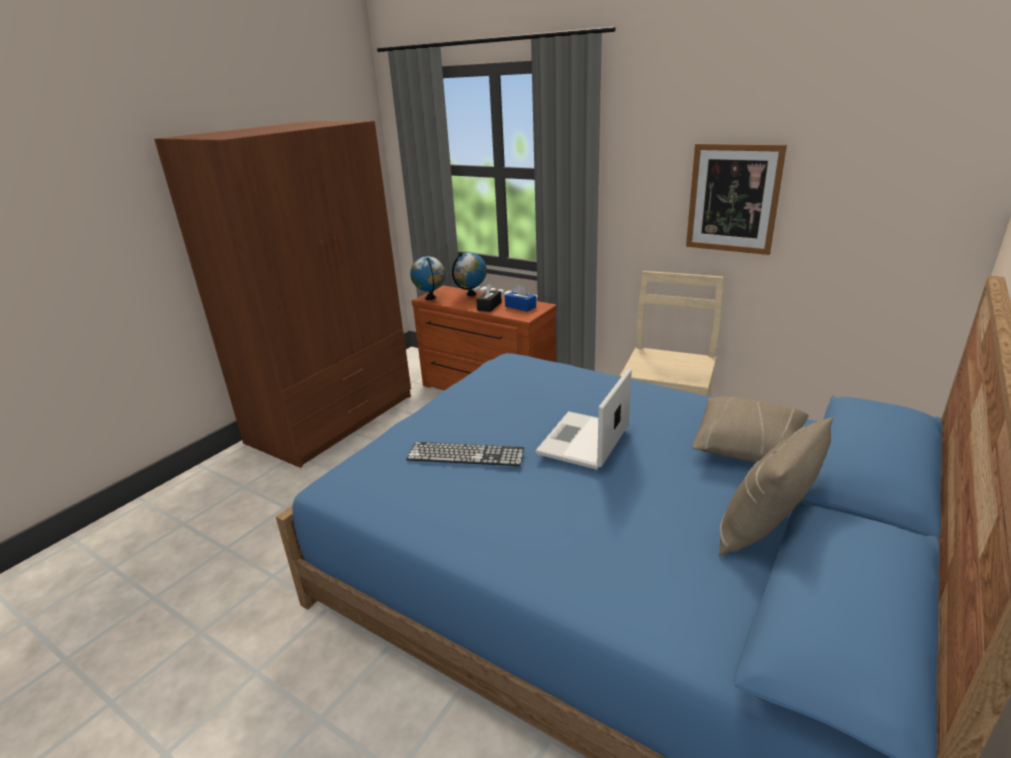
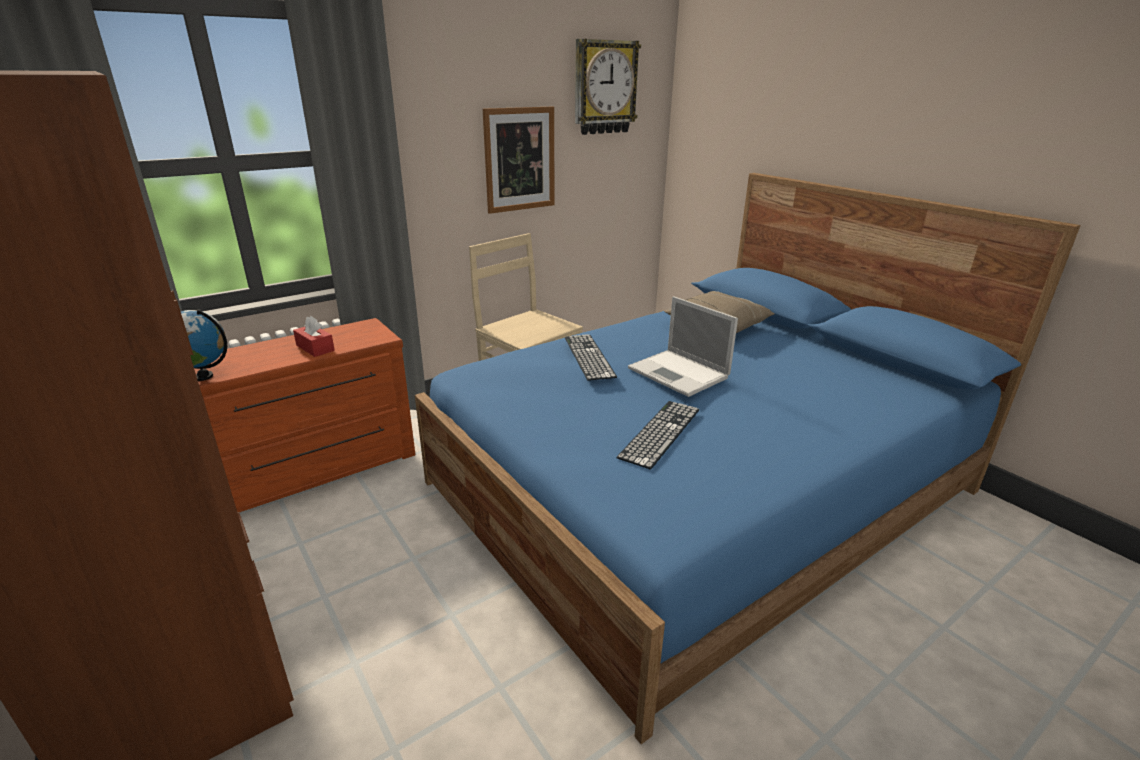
camera: 70 degrees left, 0 degrees up
globe [452,253,487,296] -> none
black tissue box [476,283,502,312] -> red tissue box [293,316,335,357]
blue tissue box [505,284,536,312] -> none
beige pillow [718,417,833,556] -> none
none -> keyboard [565,334,617,381]
none -> wall clock [575,39,641,135]

